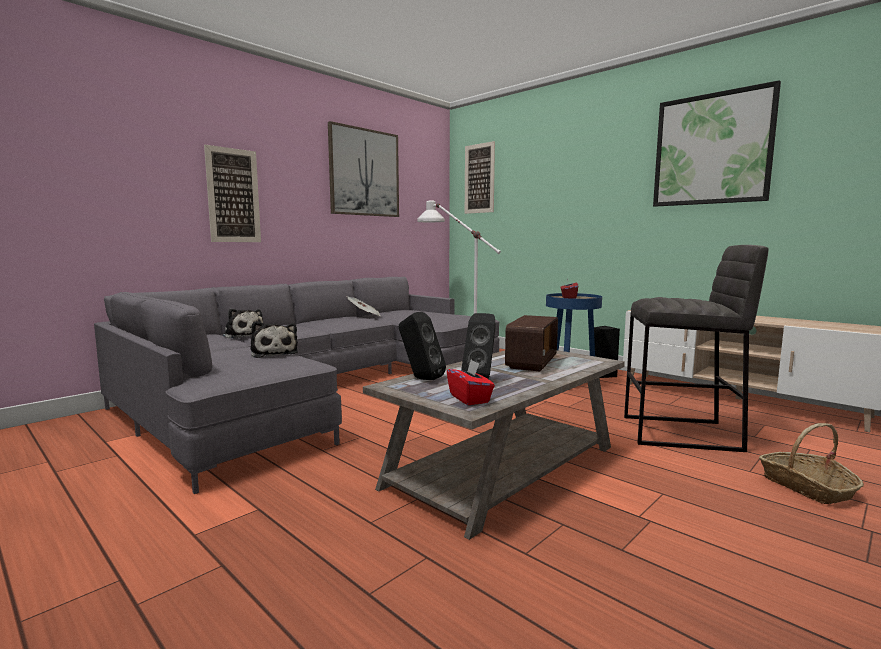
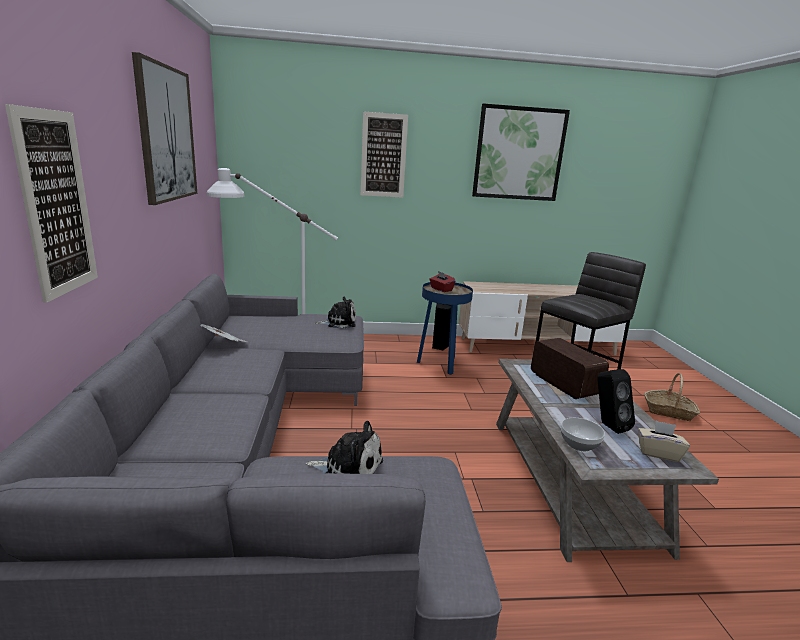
camera: 50 degrees left, 10 degrees up
plush toy [222,309,263,338] -> plush toy moved to [315,297,356,328]
black speaker [399,312,446,380] -> bowl [561,418,605,451]
red tissue box [447,359,495,405] -> beige tissue box [638,421,690,462]
picture [465,141,495,214] -> picture moved to [361,111,408,198]

